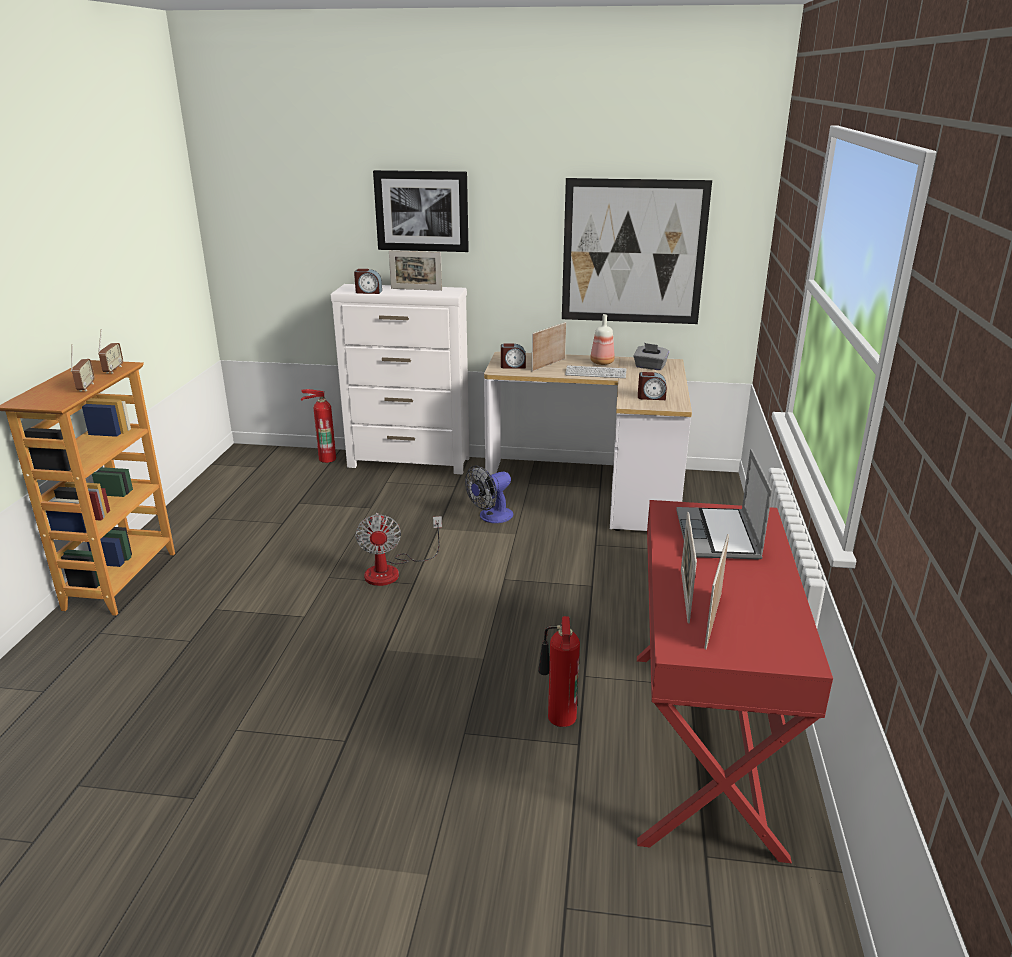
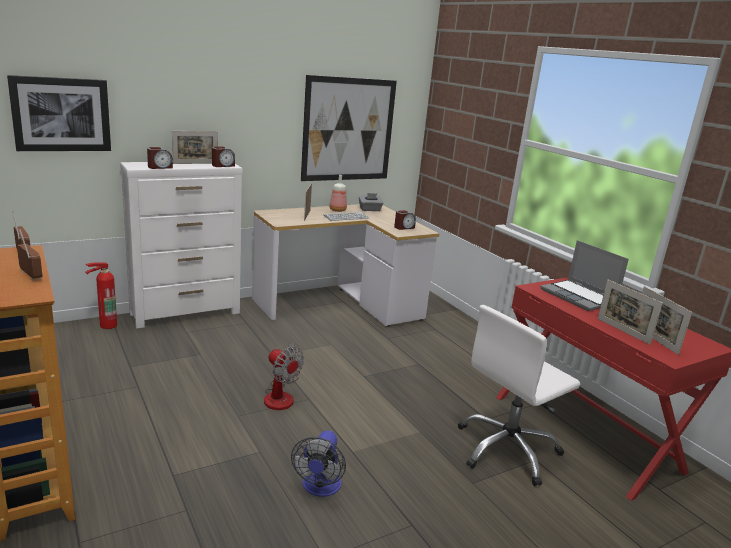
camera: 40 degrees left, 5 degrees down
picture [373,170,469,252] -> picture moved to [7,75,111,151]
fan [465,465,513,523] -> fan moved to [291,430,346,497]
alarm clock [501,344,526,368] -> alarm clock moved to [212,146,235,167]
fire extinguisher [538,616,580,727] -> white office chair [458,305,580,486]

